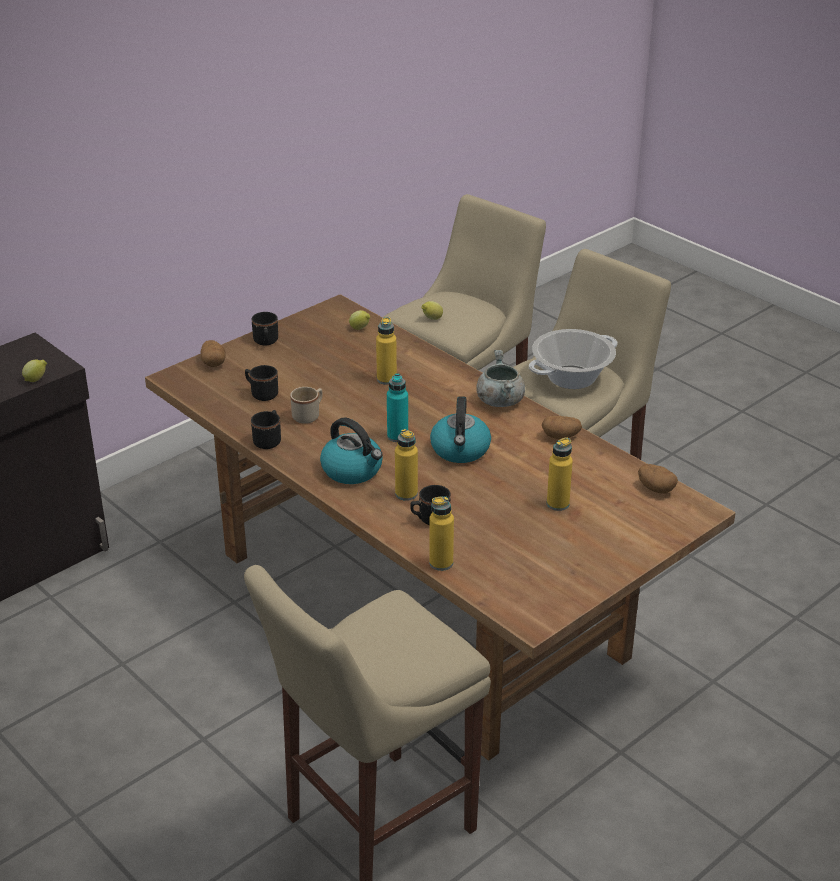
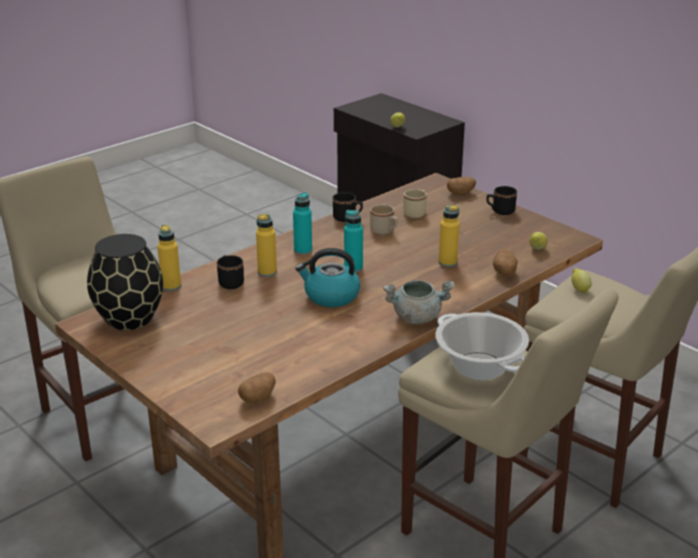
camera: 90 degrees right, 5 degrees down
black mug [245,365,278,401] -> beige mug [404,189,427,218]
kettle [320,418,383,484] -> turquoise bottle [293,192,312,255]
potato [542,416,582,439] -> potato moved to [493,249,517,276]
yellow bottle [547,438,573,511] -> none
none -> black vase [87,234,163,330]

